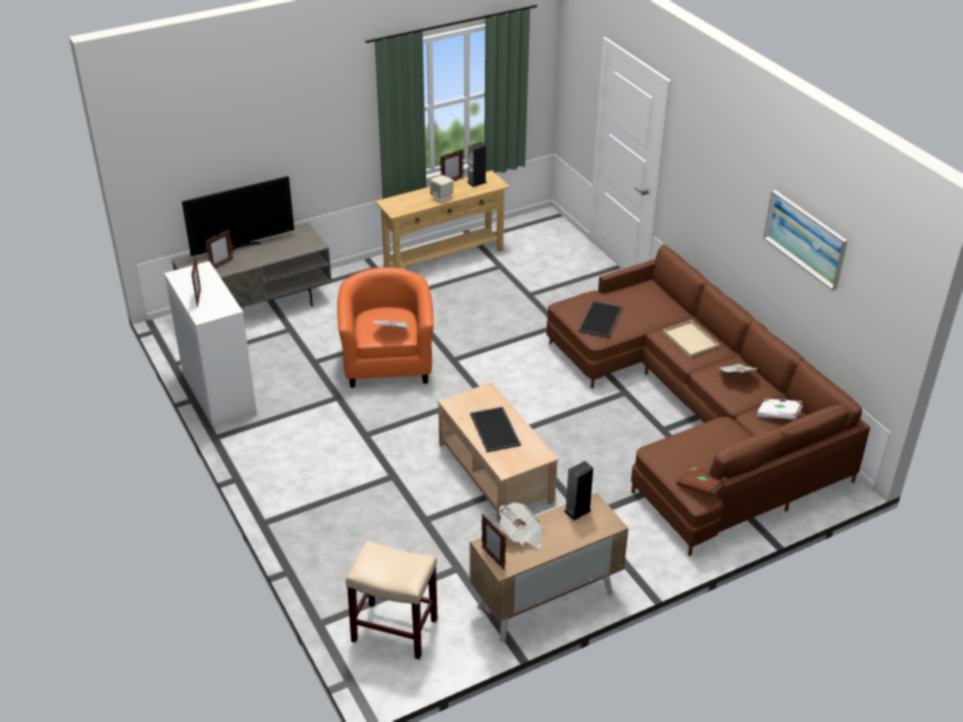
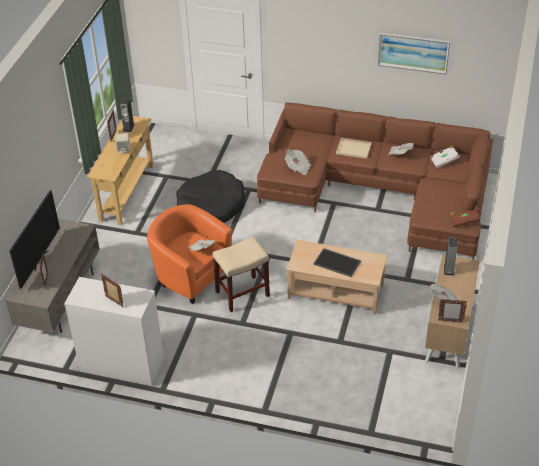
camera: 45 degrees left, 5 degrees up
beige stool [346,540,438,660] -> beige stool moved to [213,236,270,312]
tray [578,301,623,338] -> newspaper [285,150,311,175]
none -> black dog bed [176,170,245,223]

